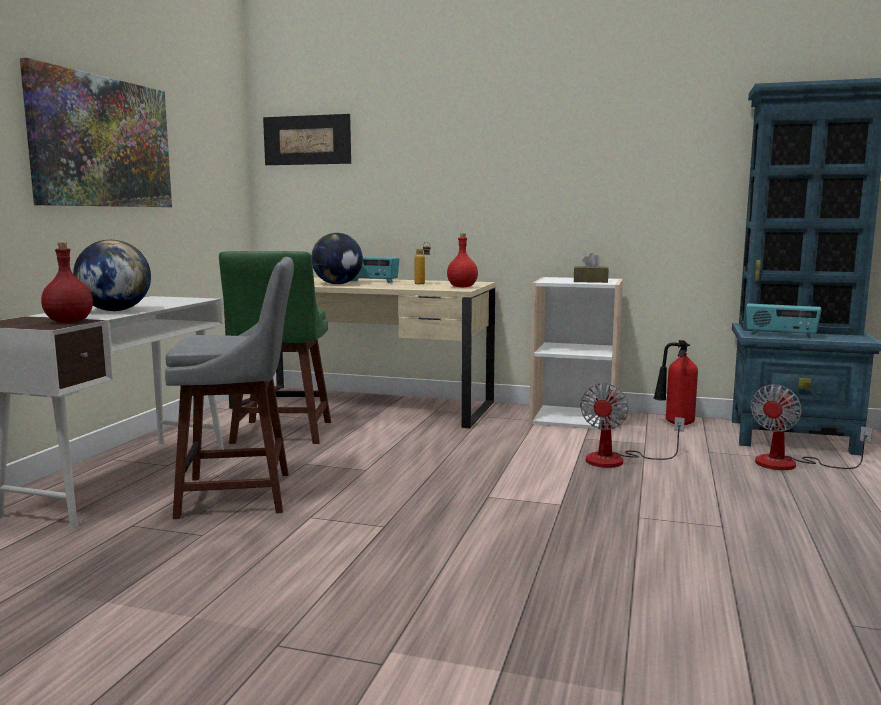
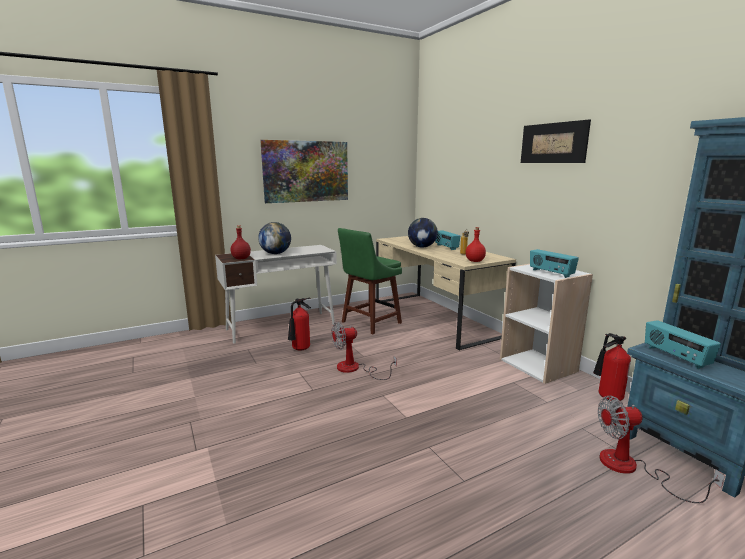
camera: 45 degrees right, 5 degrees up
grey chair [165,257,294,519] -> fire extinguisher [288,298,311,350]
picture [263,114,351,165] -> picture moved to [521,119,591,163]
brown tissue box [574,253,609,283] -> radio [530,249,579,278]
fan [580,383,685,468] -> fan moved to [331,322,397,380]

